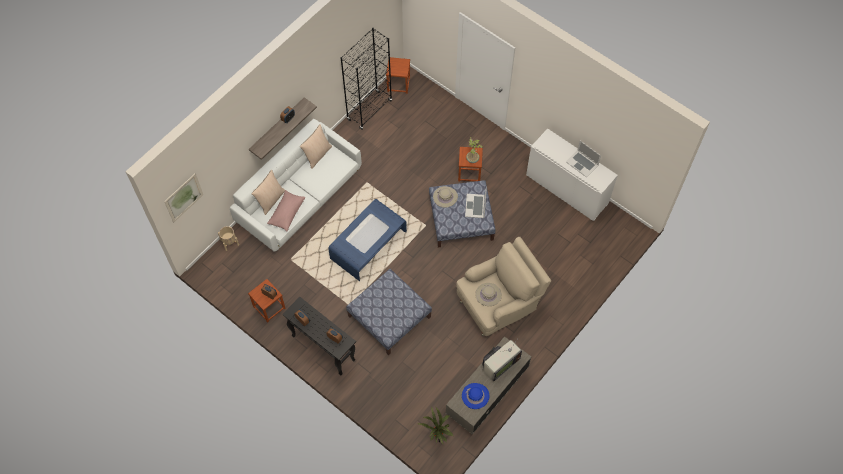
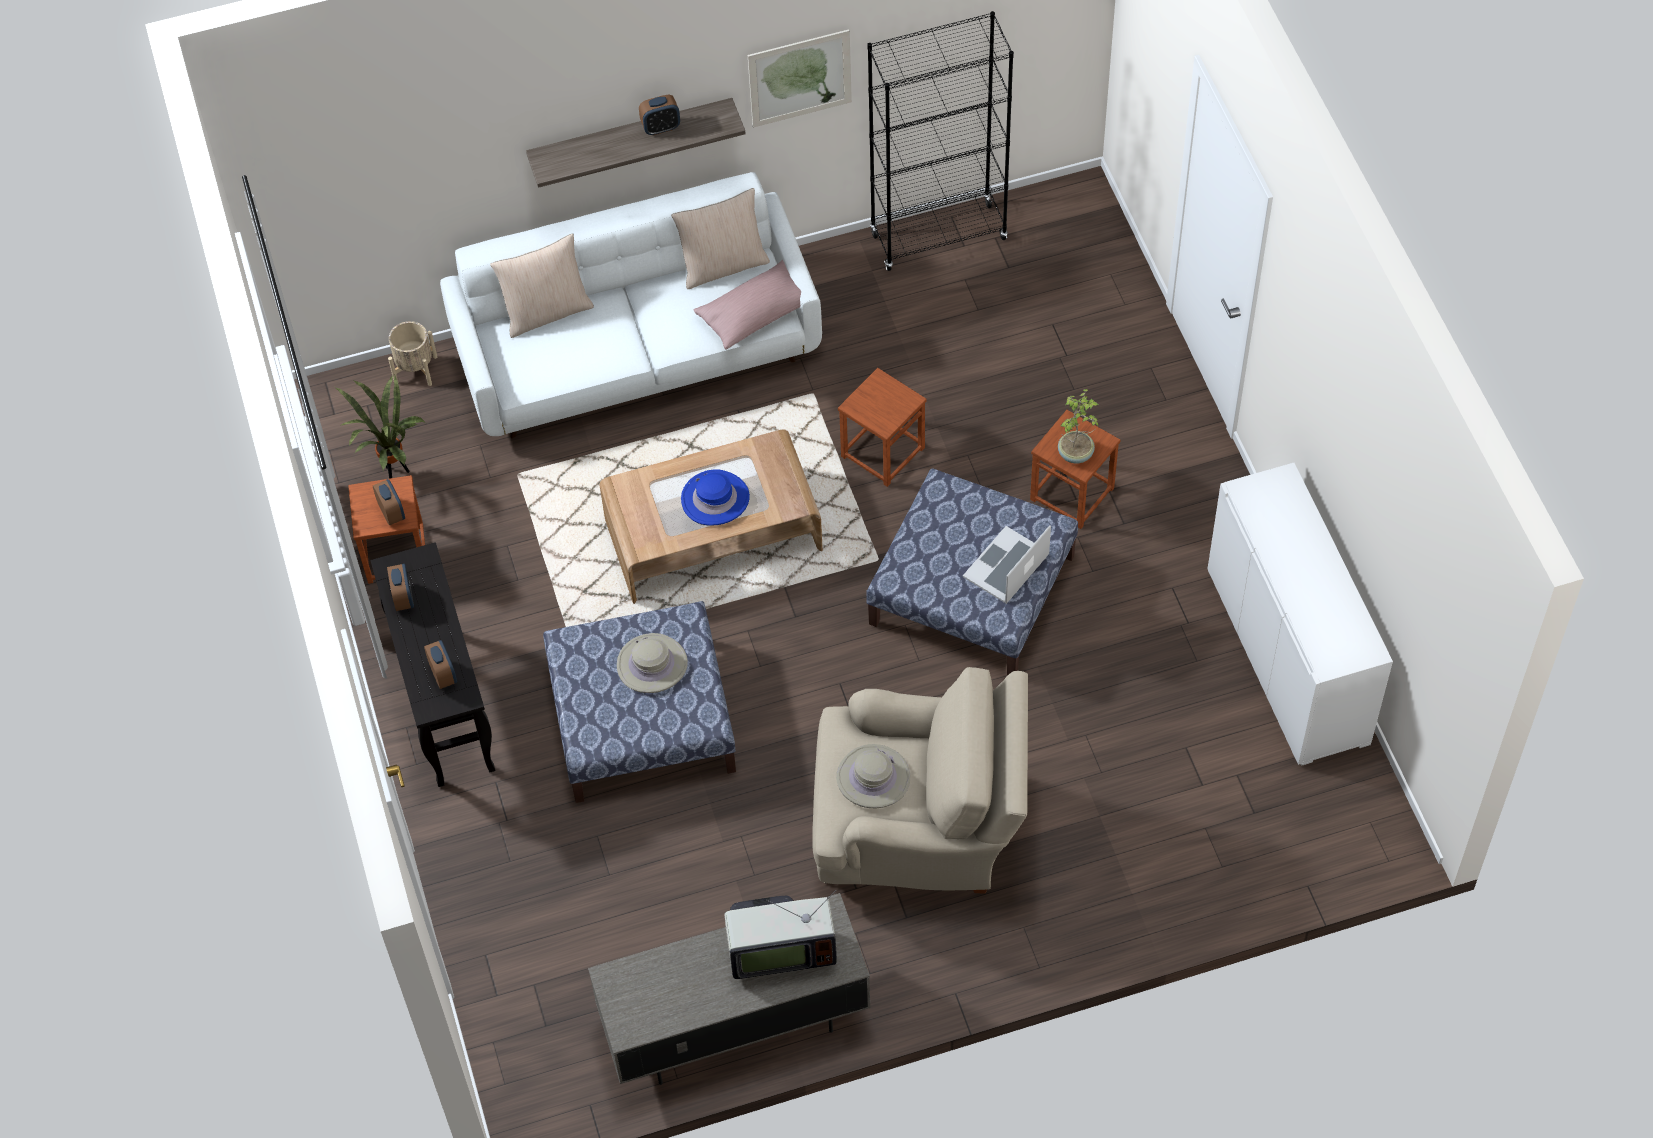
camera: 35 degrees right, 5 degrees down
picture [164,173,203,222] -> picture moved to [748,29,852,128]
pink pillow [267,190,305,231] -> pink pillow moved to [694,260,801,350]
blue coffee table [328,199,407,281] -> brown coffee table [600,430,823,604]
brown stool [386,57,410,94] -> brown stool moved to [838,368,927,487]
potted plant [418,407,453,444] -> potted plant moved to [336,374,426,479]
beige hat [433,186,458,208] -> beige hat moved to [617,633,688,693]
blue hat [462,383,489,409] -> blue hat moved to [681,469,750,526]
laptop [566,141,601,178] -> none

